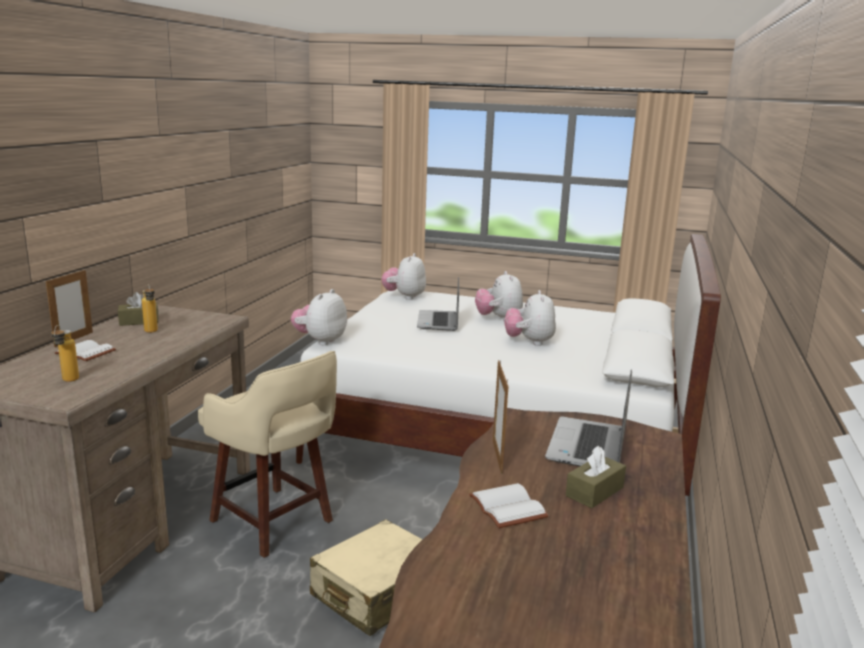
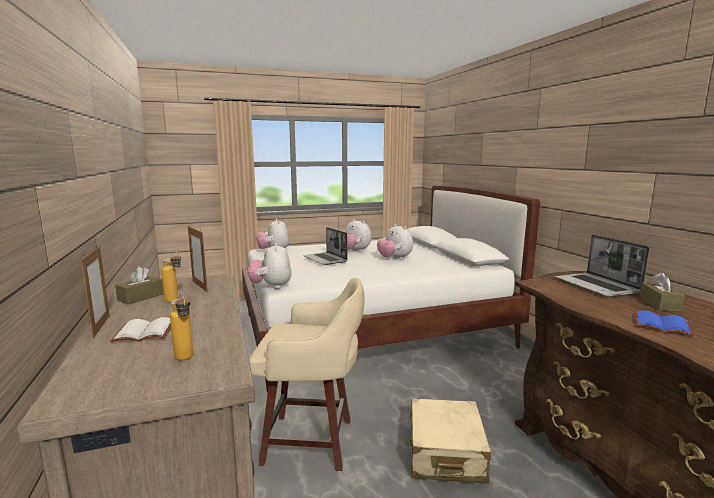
camera: 35 degrees left, 5 degrees down
white book [469,483,549,528] -> blue book [634,311,694,336]
picture frame [493,360,508,474] -> picture frame moved to [188,226,208,292]

